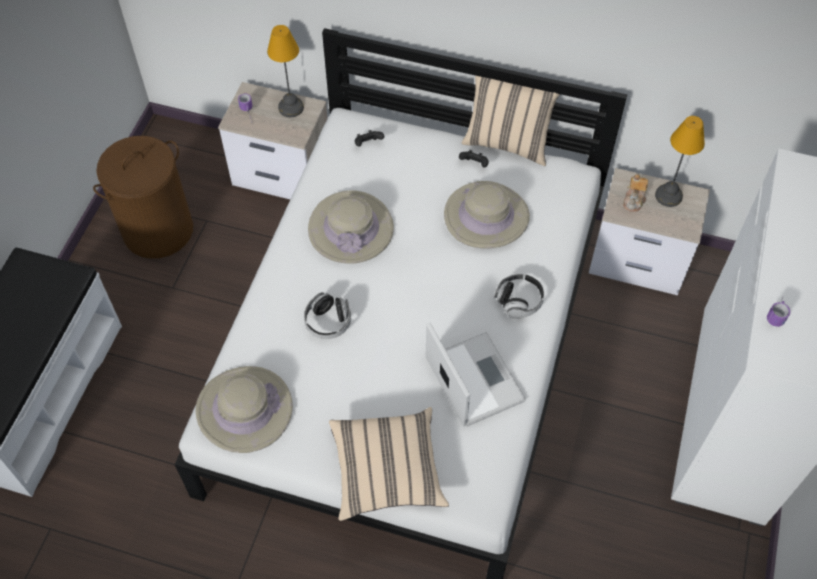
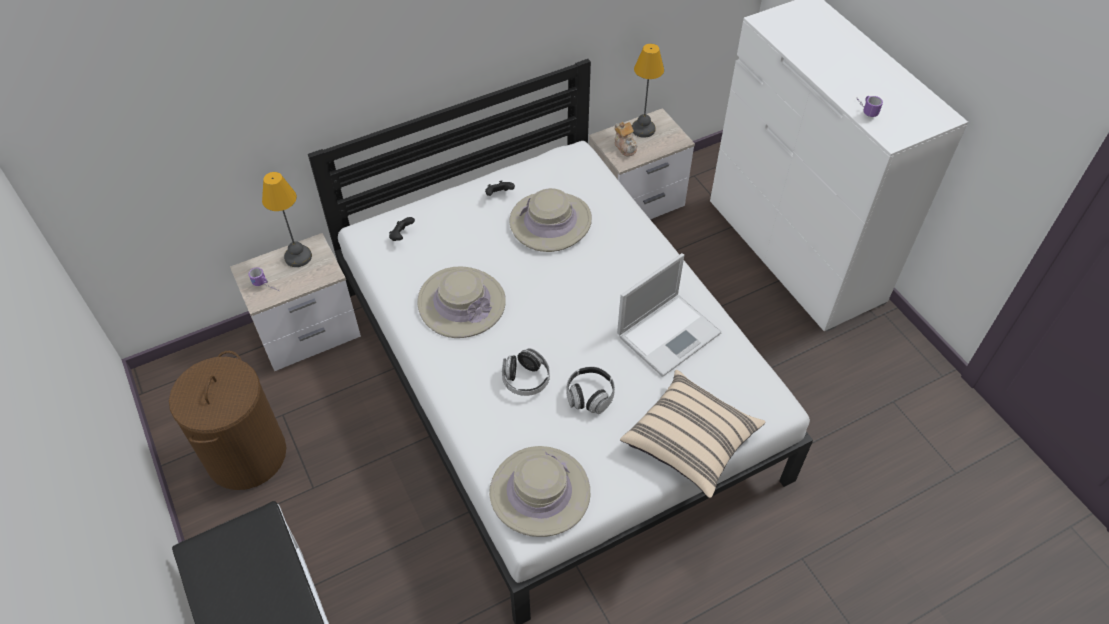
camera: 45 degrees left, 5 degrees down
laptop [426,323,526,427] -> laptop turned 120 degrees clockwise [617,253,722,377]
beige pillow [462,76,560,166] -> none
headphones [494,274,544,319] -> headphones moved to [566,367,615,414]

